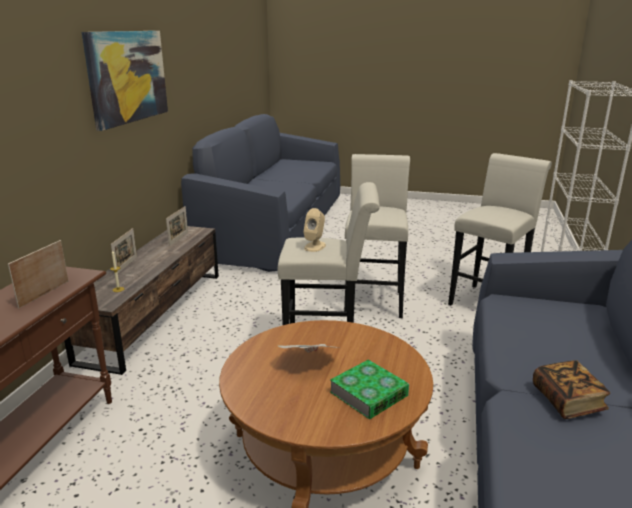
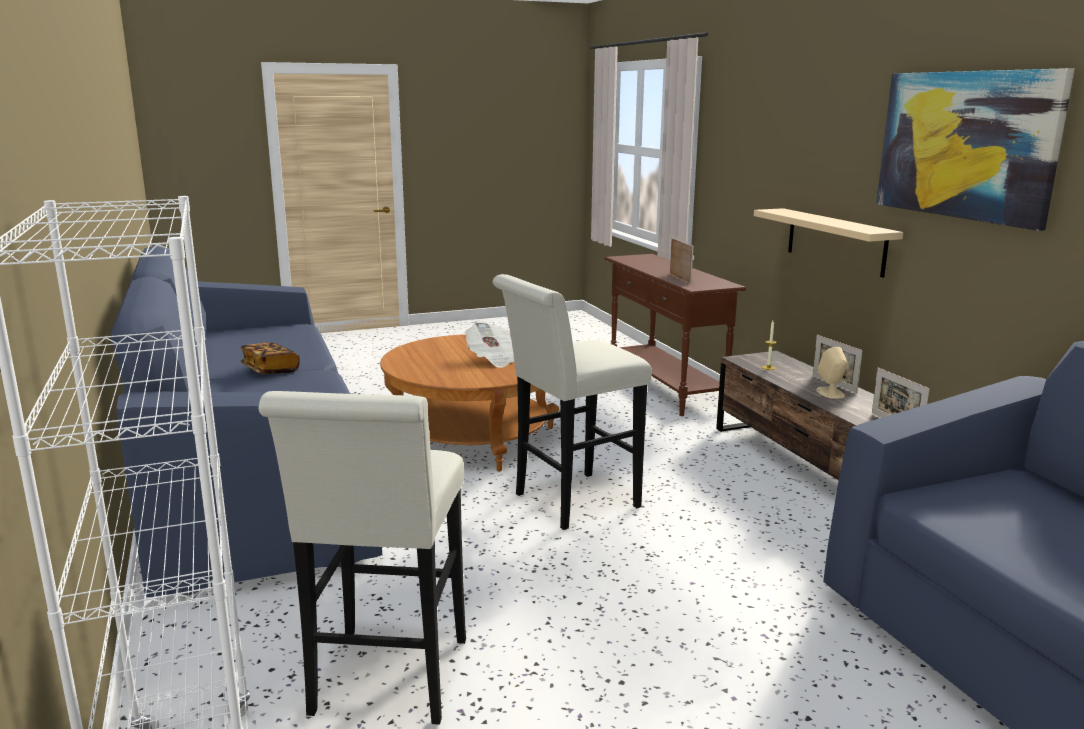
camera: 145 degrees right, 5 degrees down
beige speaker [303,208,326,252] -> beige speaker moved to [816,347,848,399]
book [330,360,409,419] -> none
white stool [344,154,410,318] -> none
none -> beige shelf [754,208,903,278]

